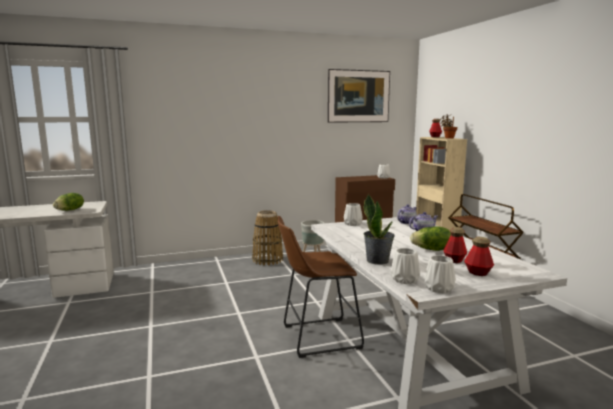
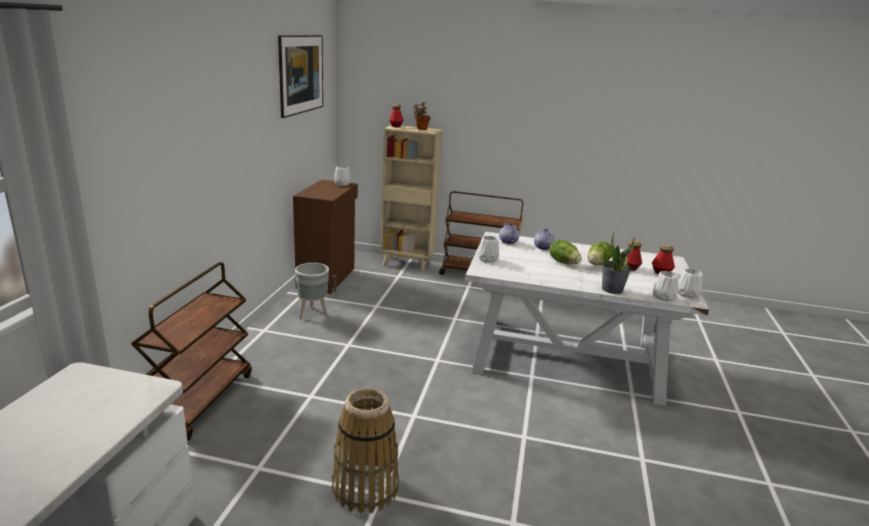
camera: 60 degrees left, 10 degrees up
lettuce [53,193,84,211] -> lettuce moved to [549,240,582,264]
basket [252,210,283,266] -> basket moved to [332,388,399,514]
brown stool [278,216,364,358] -> none
none -> brown cart [131,262,252,441]

